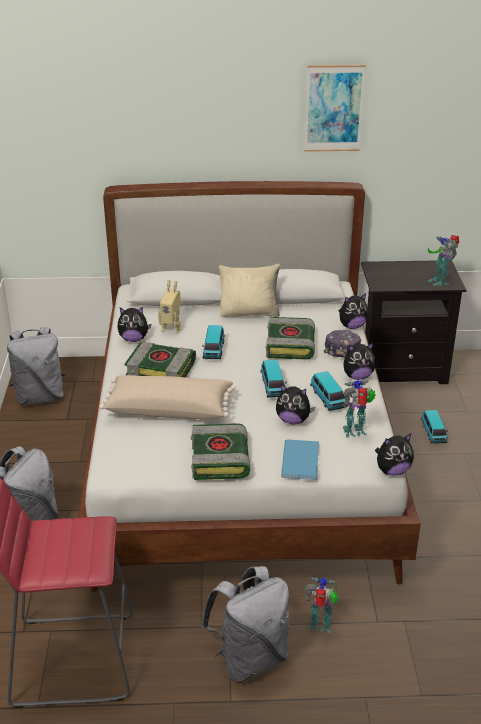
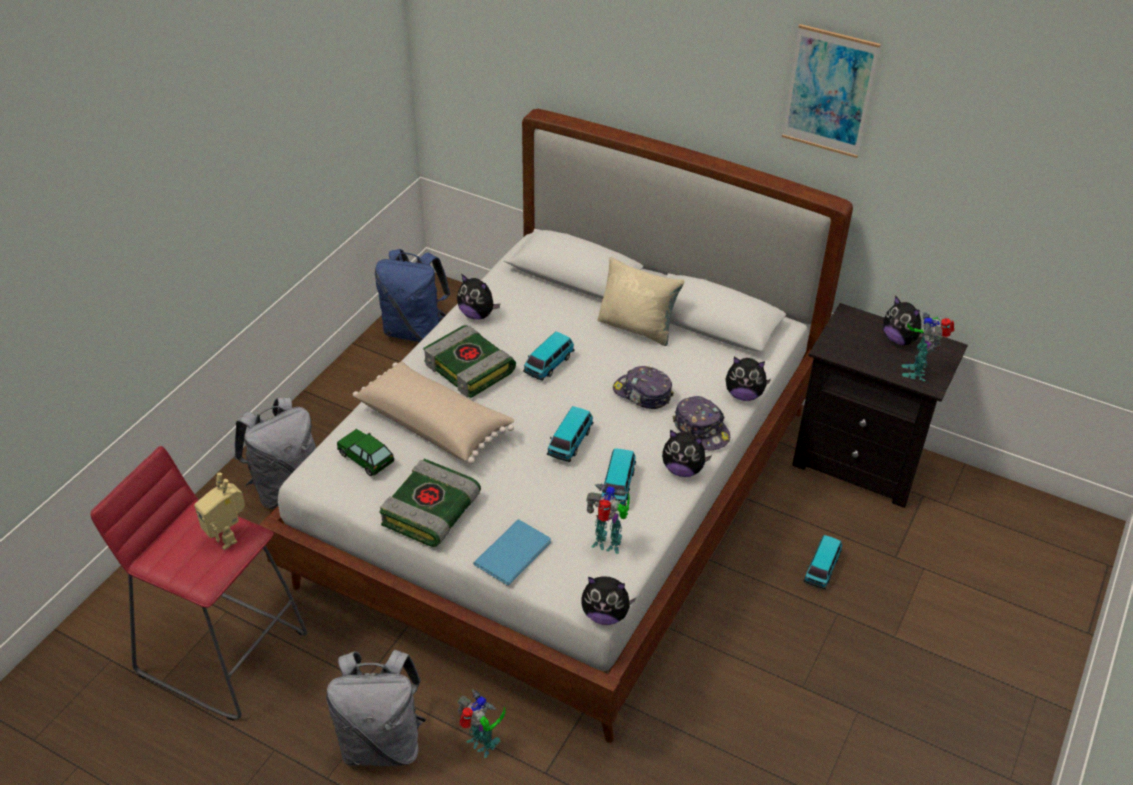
camera: 30 degrees right, 10 degrees up
grey backpack [7,327,65,406] -> blue backpack [375,249,450,342]
toy robot [158,280,181,334] -> toy robot moved to [194,472,245,550]
book [266,317,315,360] -> cap [613,366,674,409]
plush toy [276,384,315,424] -> plush toy moved to [883,296,924,345]
none -> toy car [337,429,394,476]

